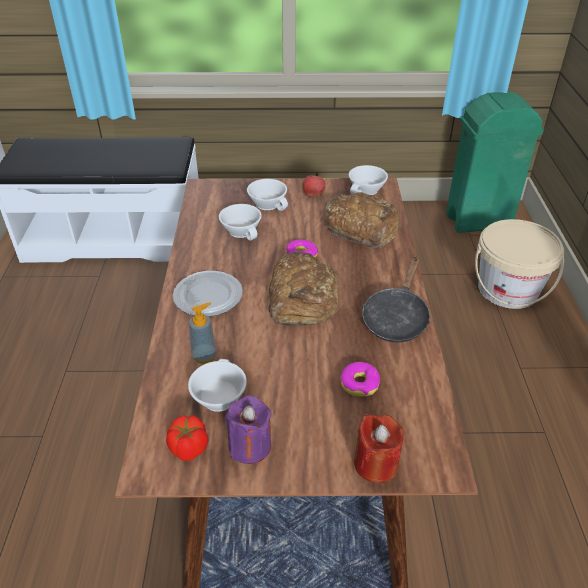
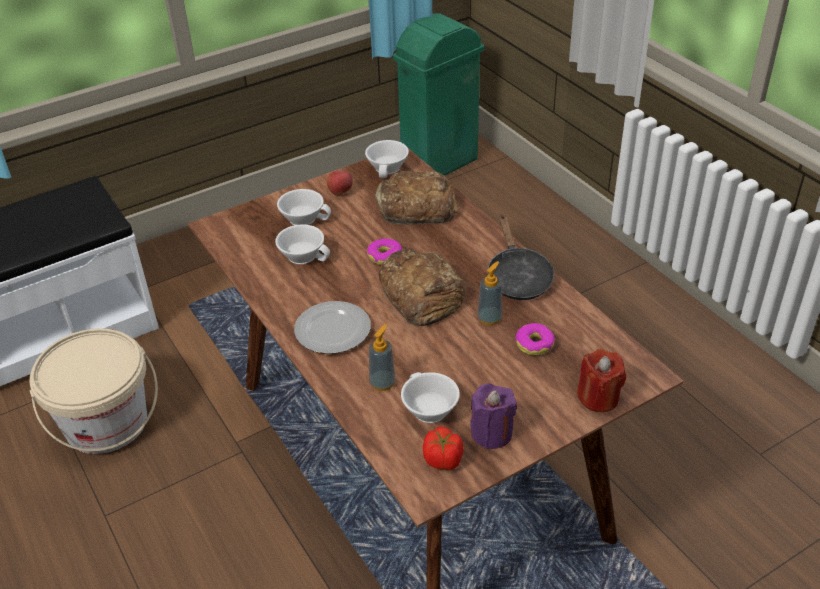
camera: 30 degrees left, 0 degrees up
beige bucket [475,219,564,309] -> beige bucket moved to [29,328,158,454]
none -> soap dispenser [477,261,502,325]

